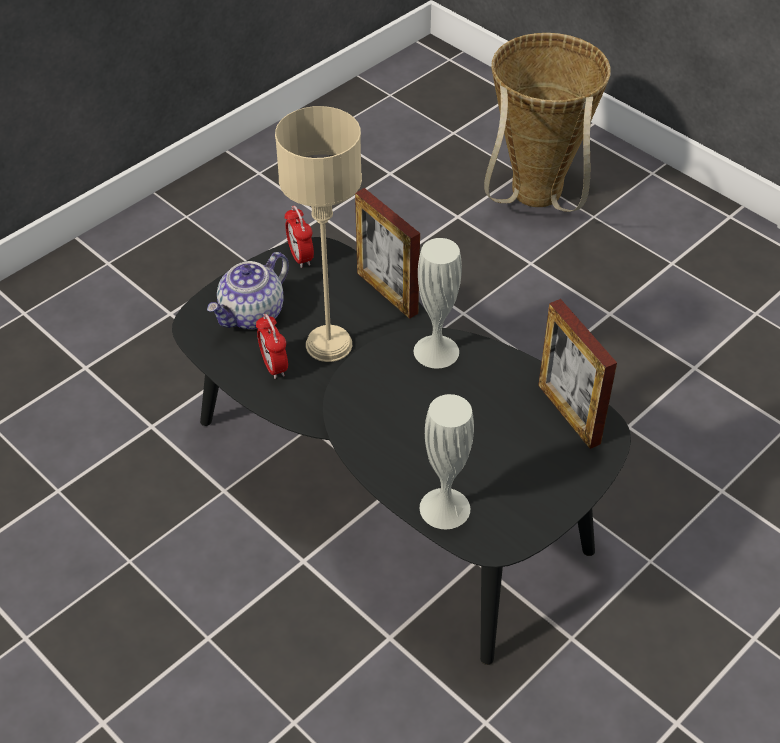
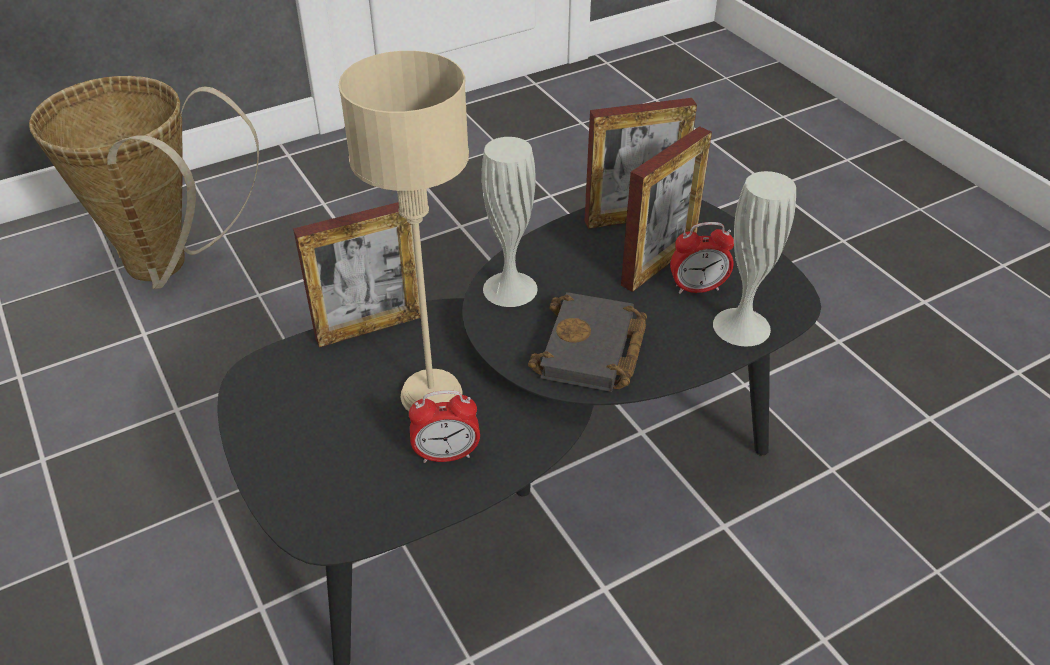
camera: 75 degrees left, 5 degrees down
teapot [207,252,289,329] -> none
alarm clock [285,206,314,268] -> alarm clock moved to [670,222,734,294]
none -> black book [528,292,647,392]
none -> picture frame [621,126,712,292]

